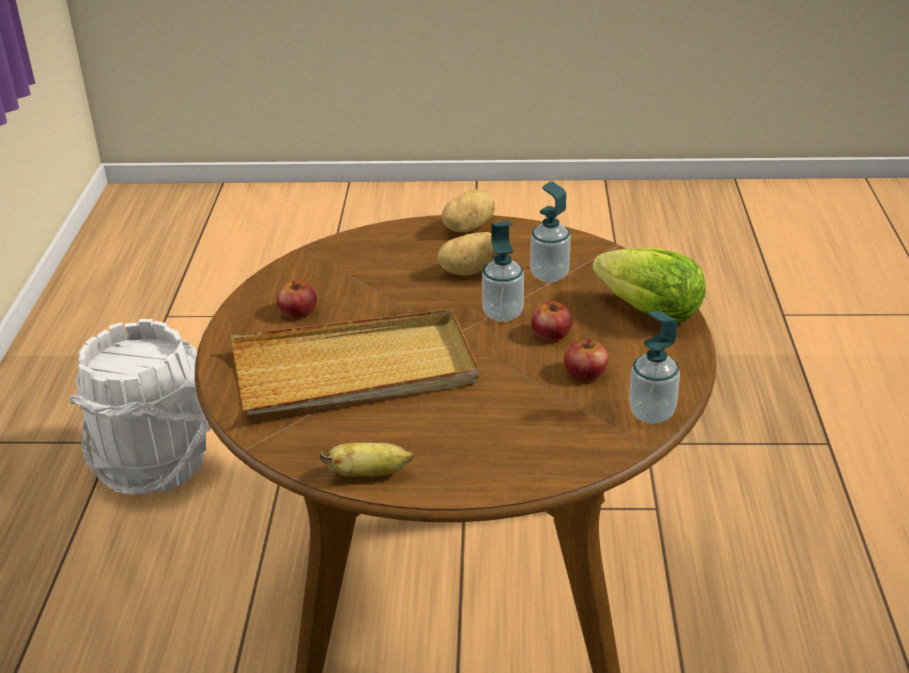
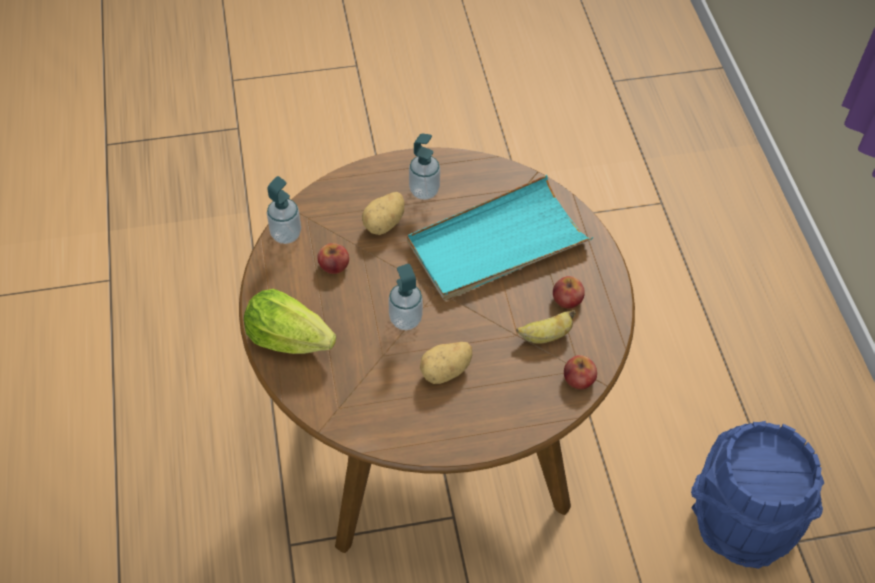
camera: 165 degrees right, 20 degrees up
white bucket [70,319,211,495] -> blue bucket [691,421,824,569]
beige tray [231,309,479,415] -> turquoise tray [407,175,593,300]
banana [320,443,414,476] -> banana moved to [516,310,576,344]
potato [441,188,495,232] -> potato moved to [362,192,405,235]
soap dispenser [530,181,571,282] -> soap dispenser moved to [409,133,440,200]
apple [531,301,573,341] -> apple moved to [564,355,597,389]

